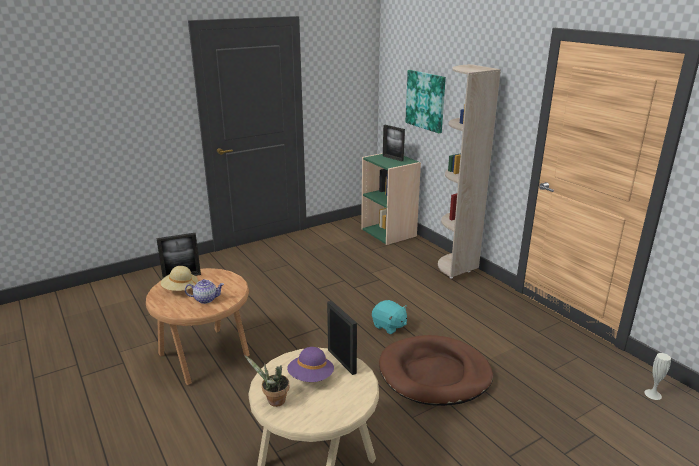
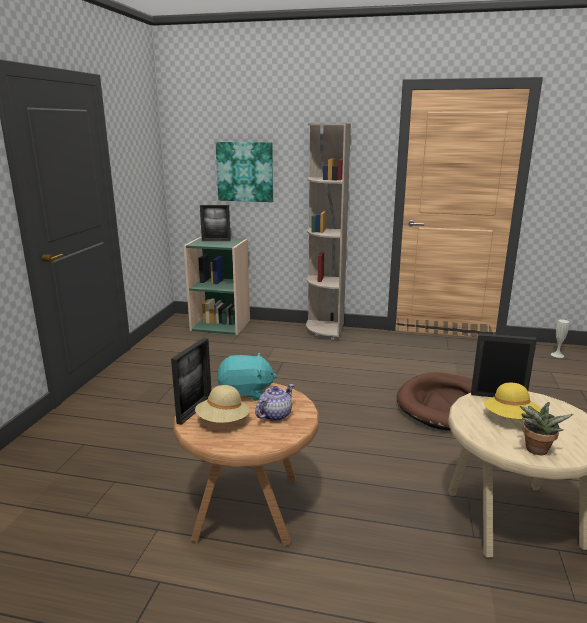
camera: 45 degrees left, 5 degrees down
purple hat [287,347,334,382] -> yellow hat [484,382,541,419]
turquoise plush toy [372,300,407,334] -> turquoise plush toy moved to [216,353,277,401]

